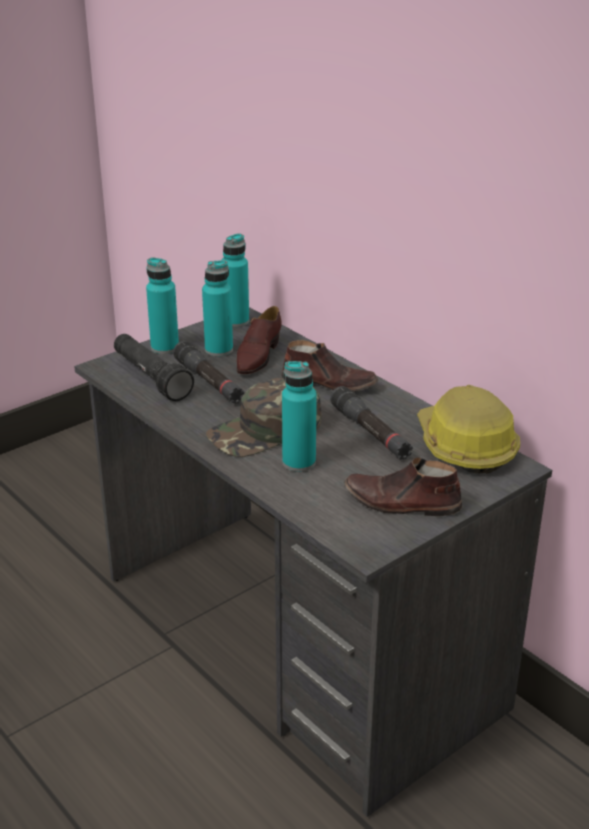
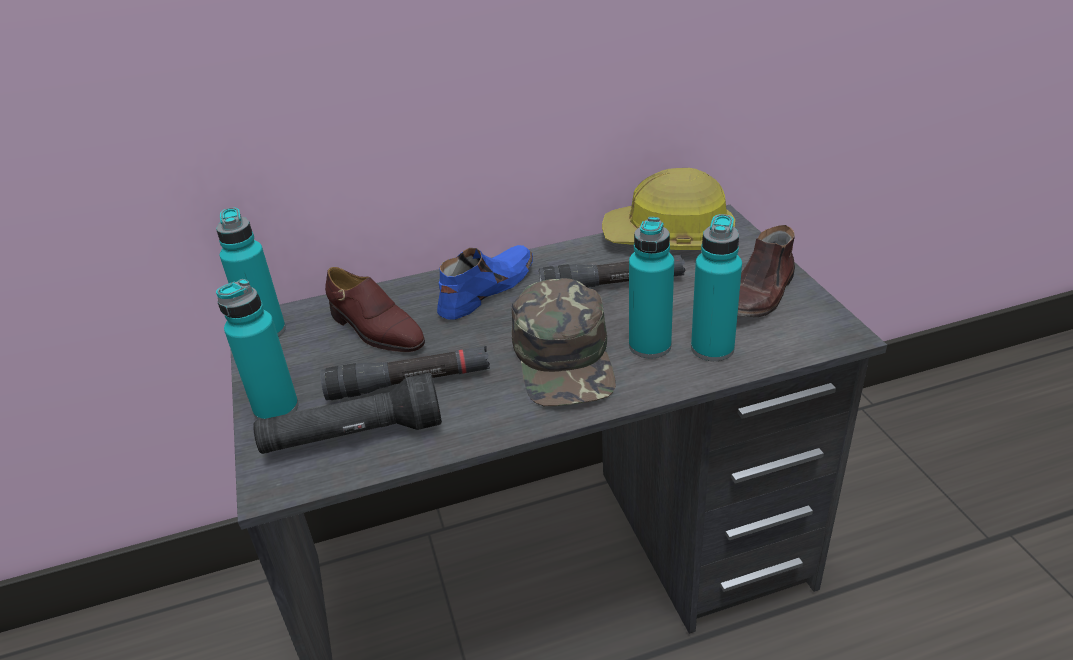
camera: 65 degrees left, 5 degrees up
turquoise bottle [202,260,233,357] -> turquoise bottle moved to [691,214,742,361]
brown shoe [281,340,379,392] -> blue shoe [437,245,533,320]

